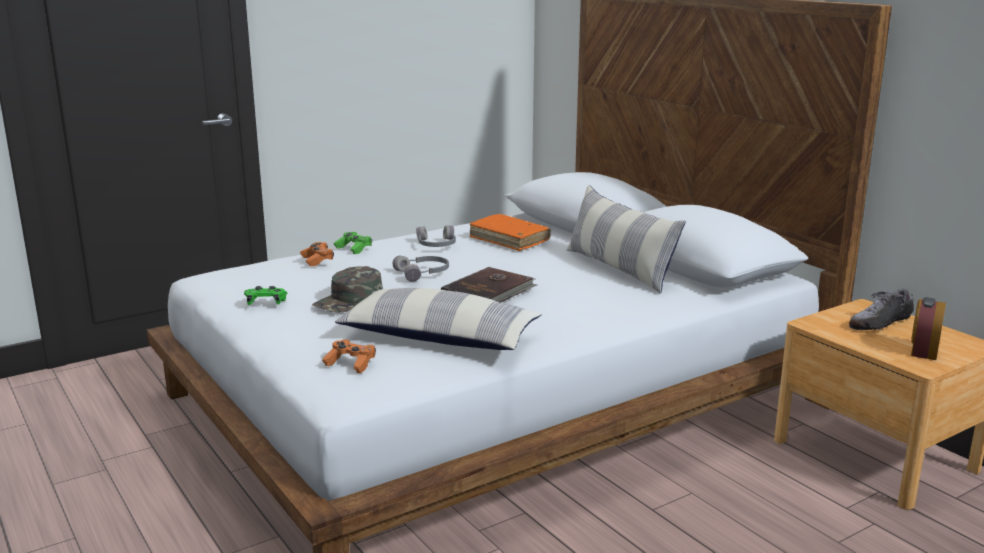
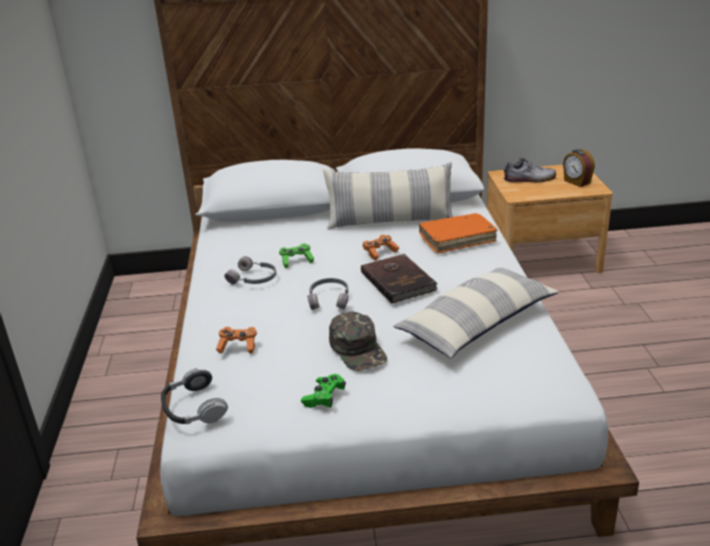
camera: 60 degrees left, 10 degrees up
orange game controller [322,339,376,373] -> orange game controller moved to [363,235,399,260]
green game controller [334,232,372,254] -> green game controller moved to [279,244,314,268]
orange book [469,214,551,251] -> orange book moved to [419,213,497,254]
shoe [849,289,914,330] -> shoe turned 90 degrees counterclockwise [504,158,556,182]
none -> headphones [161,368,228,424]

